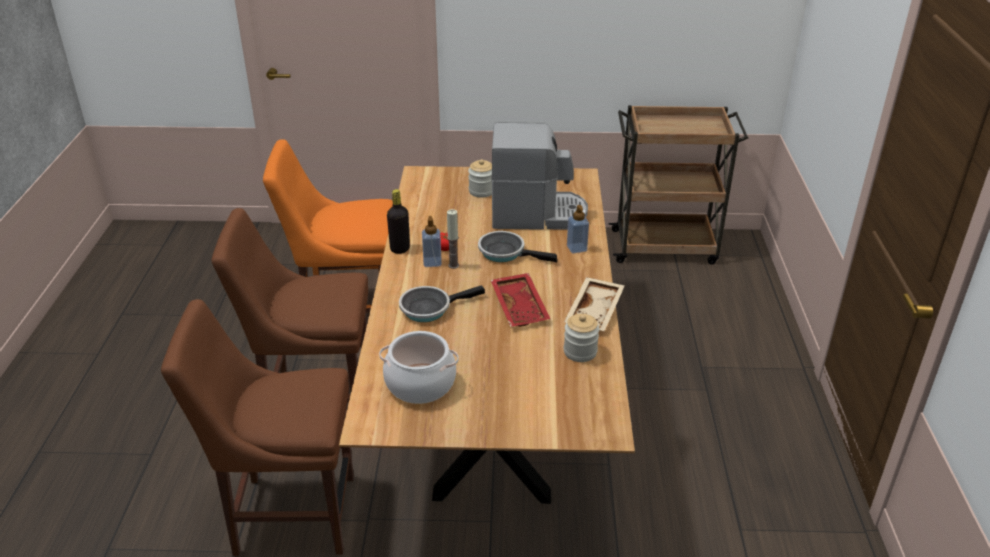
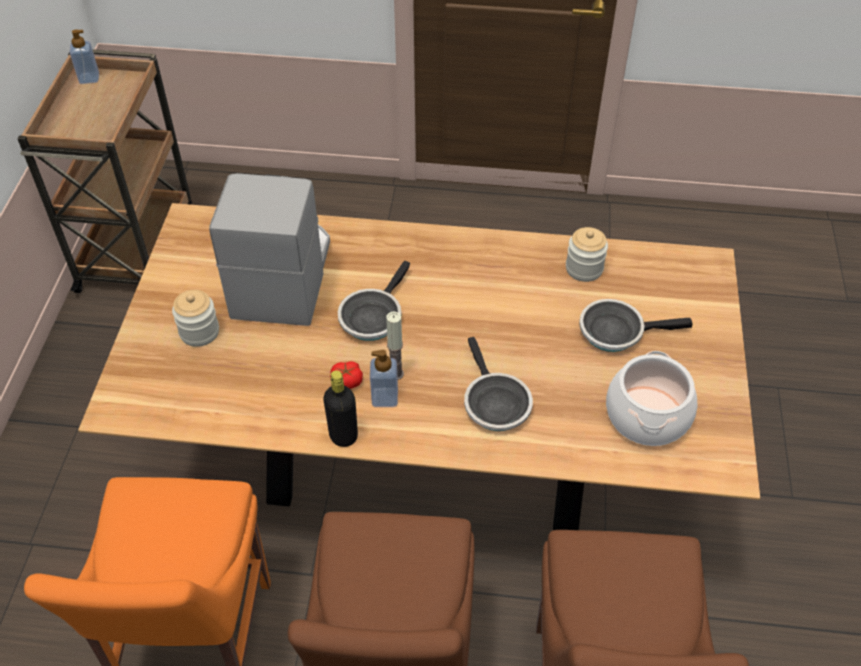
camera: 85 degrees left, 15 degrees up
red tray [491,273,551,327] -> none
beige tray [564,277,625,331] -> none
soap dispenser [567,205,589,253] -> soap dispenser moved to [69,30,99,84]
none -> frying pan [579,299,692,352]

